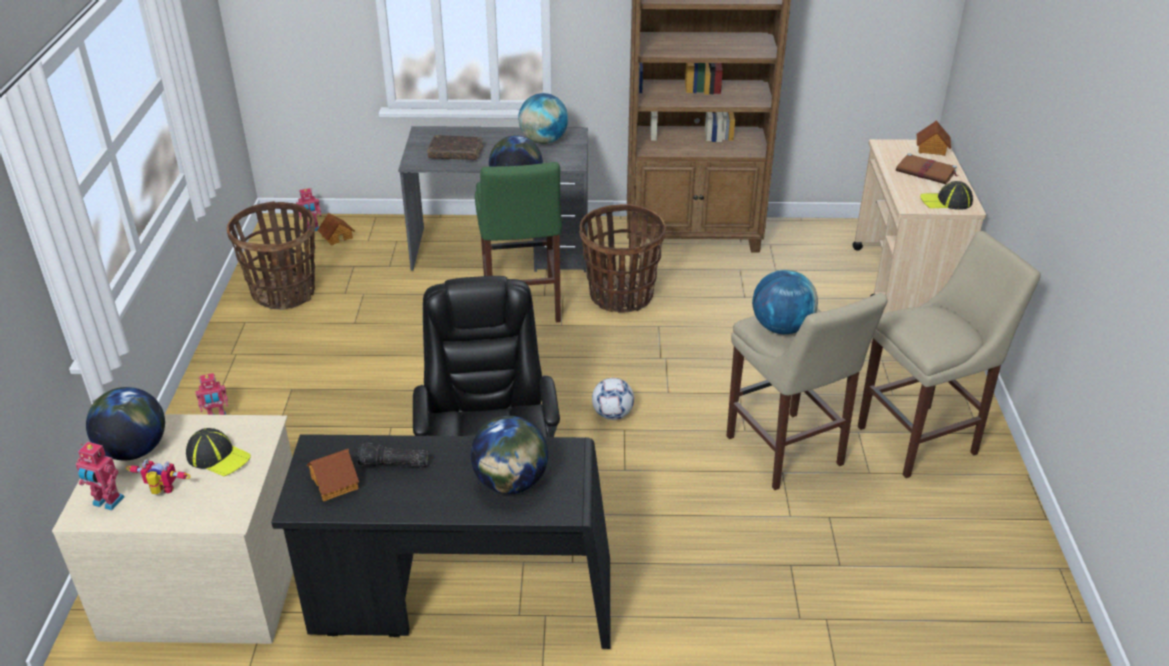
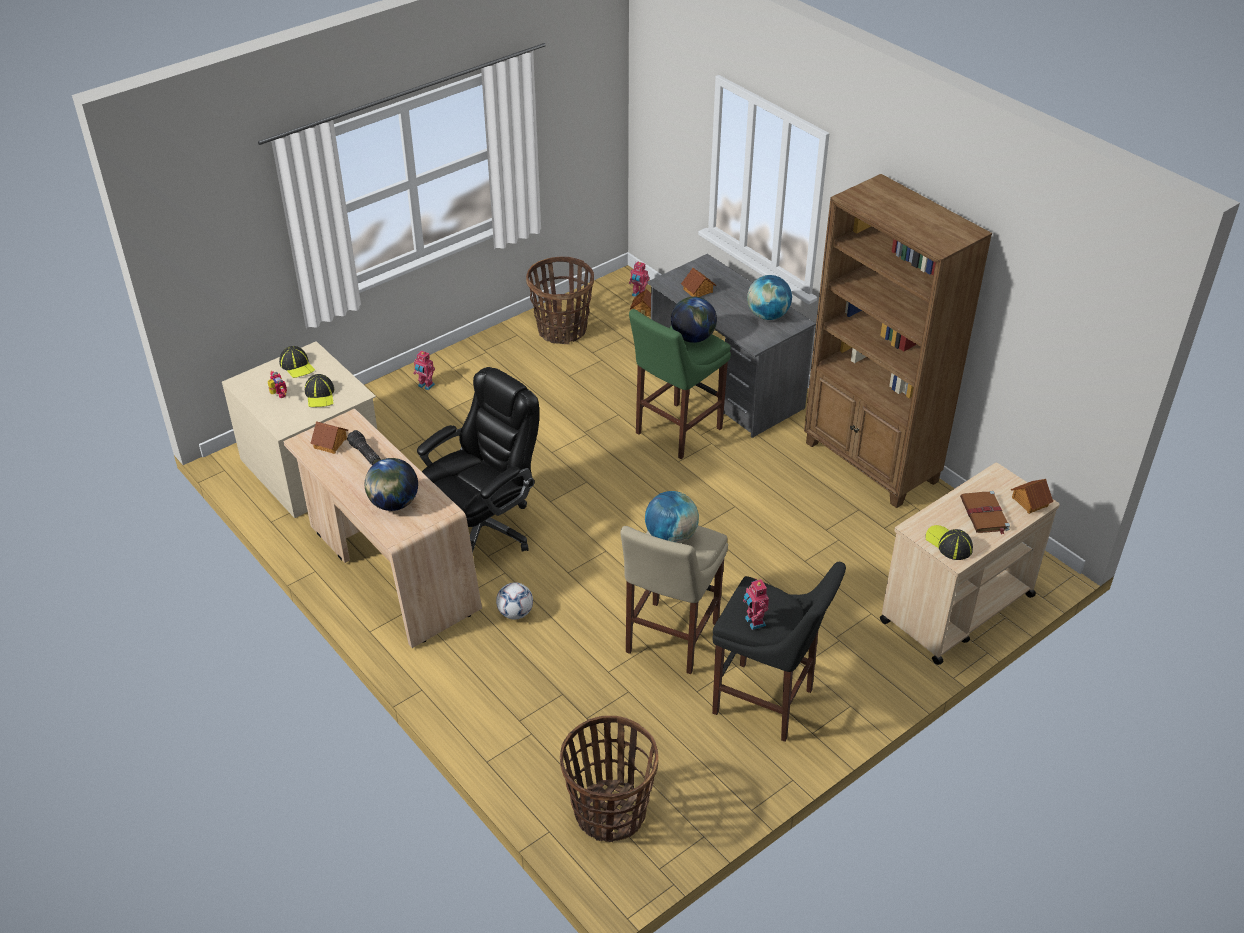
camera: 50 degrees right, 5 degrees up
toy robot [76,442,125,511] -> toy robot moved to [743,579,769,630]
globe [86,387,165,460] -> cap [279,346,315,378]
black desk [271,434,610,649] -> beige desk [283,408,482,648]
brown book [427,135,483,160] -> toy house [681,268,716,297]
basket [579,204,666,313] -> basket moved to [560,716,658,842]
football [592,378,634,420] -> football moved to [496,582,533,620]
beige stool [858,231,1041,478] -> black stool [712,562,846,742]

